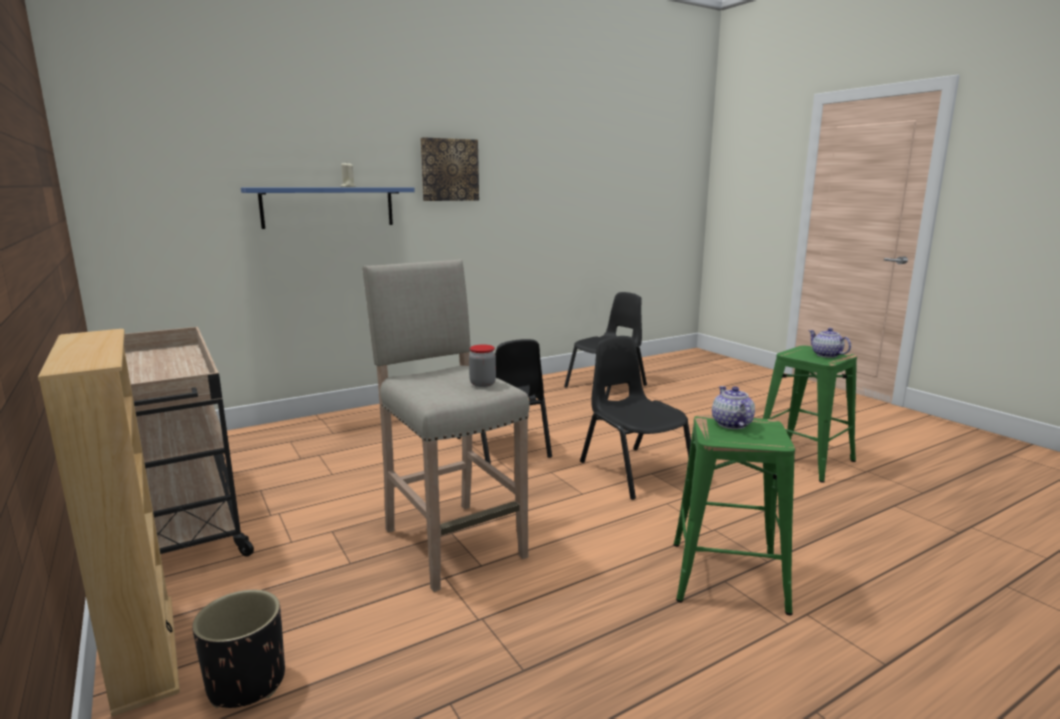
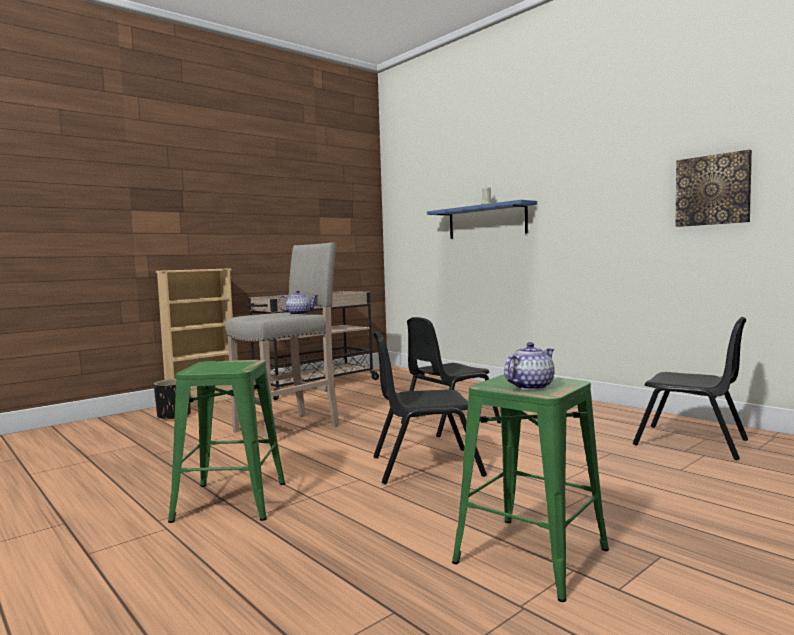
camera: 80 degrees right, 10 degrees down
picture [420,137,479,201] -> picture moved to [675,150,752,227]
jar [469,344,496,387] -> none
black chair [580,336,691,500] -> black chair turned 150 degrees counterclockwise [374,331,487,484]
teapot [712,386,755,429] -> teapot moved to [278,290,318,315]

